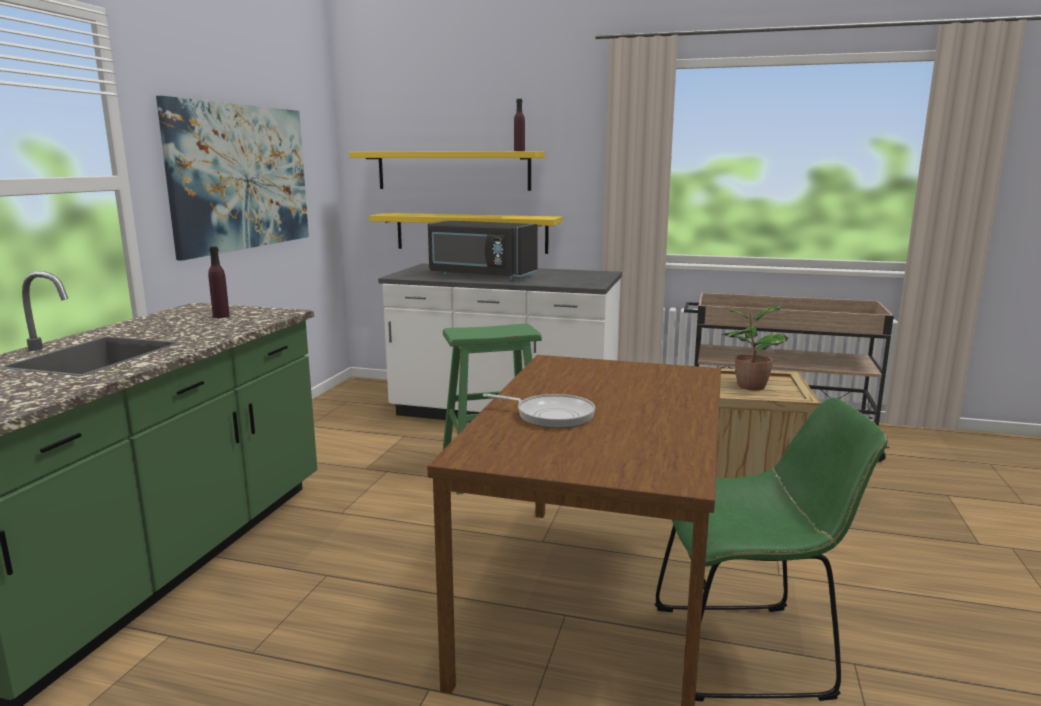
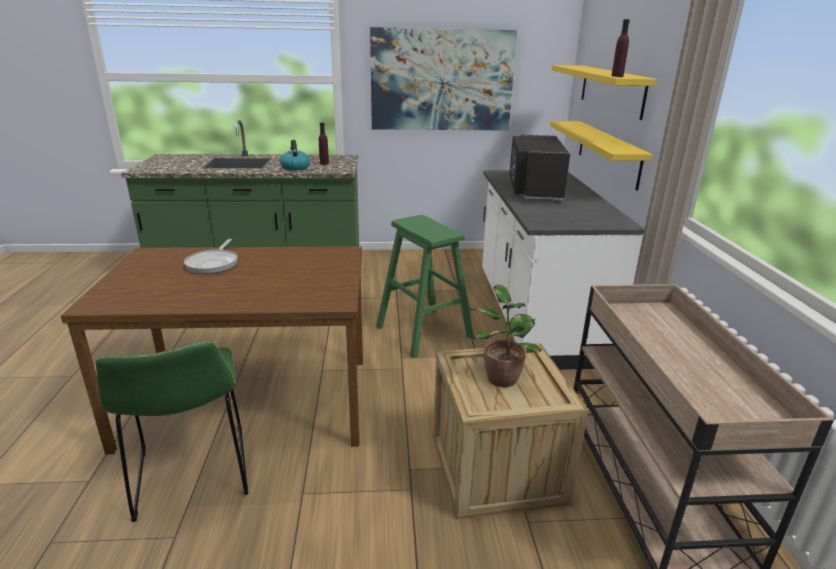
camera: 70 degrees right, 10 degrees up
none -> kettle [280,140,310,171]

